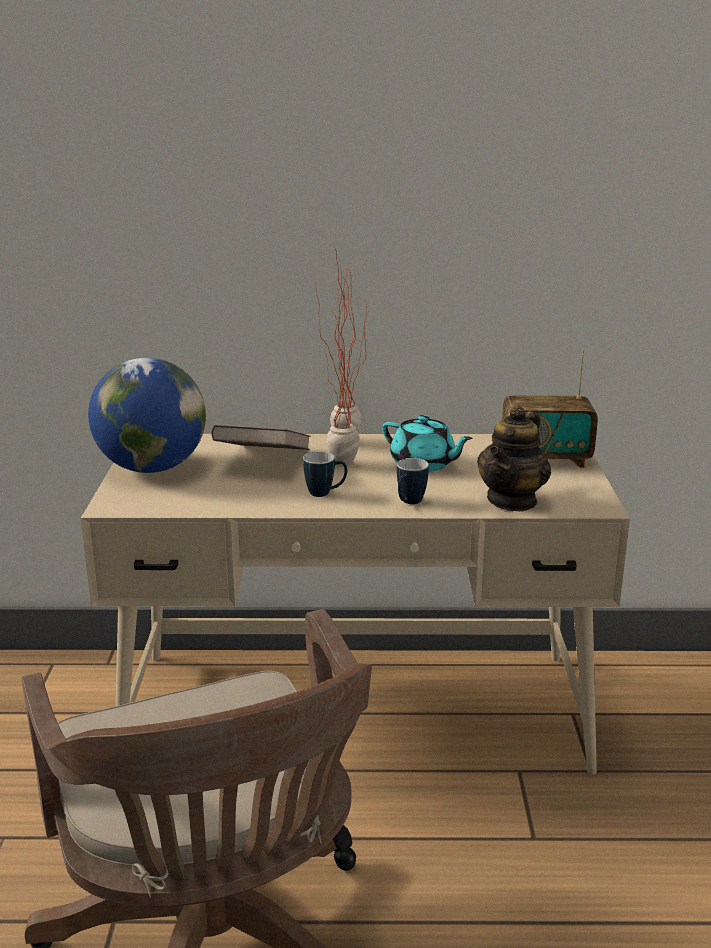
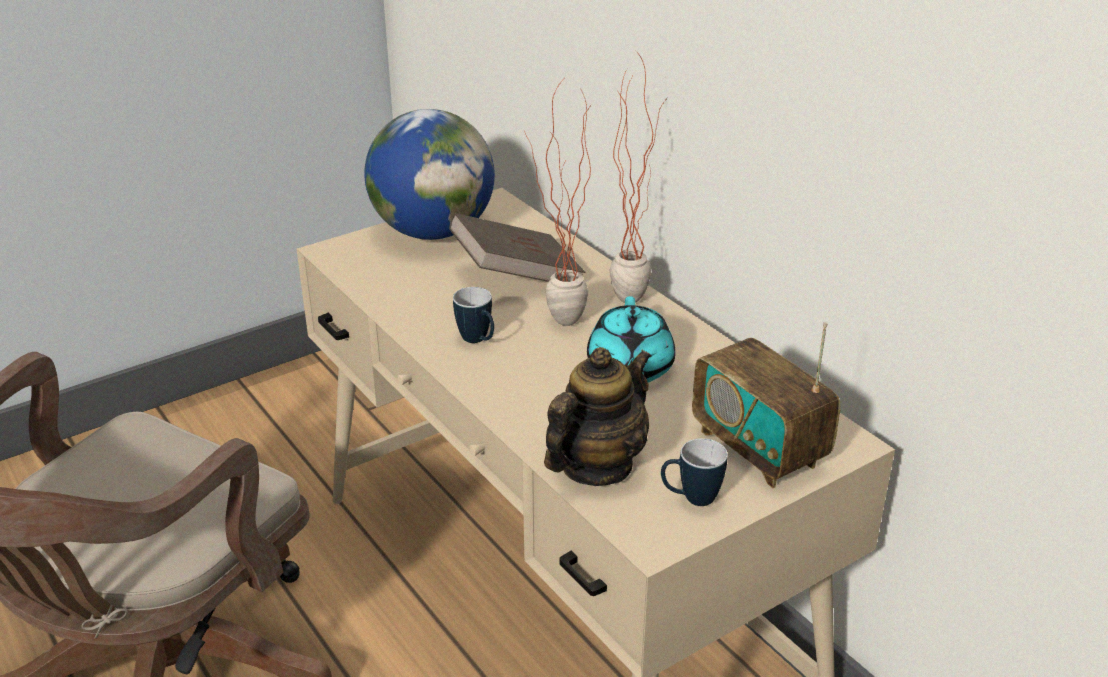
camera: 55 degrees right, 10 degrees up
mug [397,458,429,504] -> mug moved to [661,438,728,506]
teapot [477,405,551,512] -> teapot turned 135 degrees clockwise [544,347,652,486]

